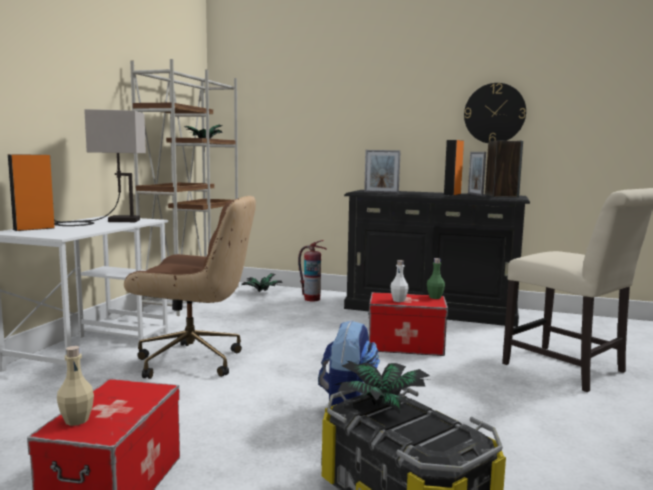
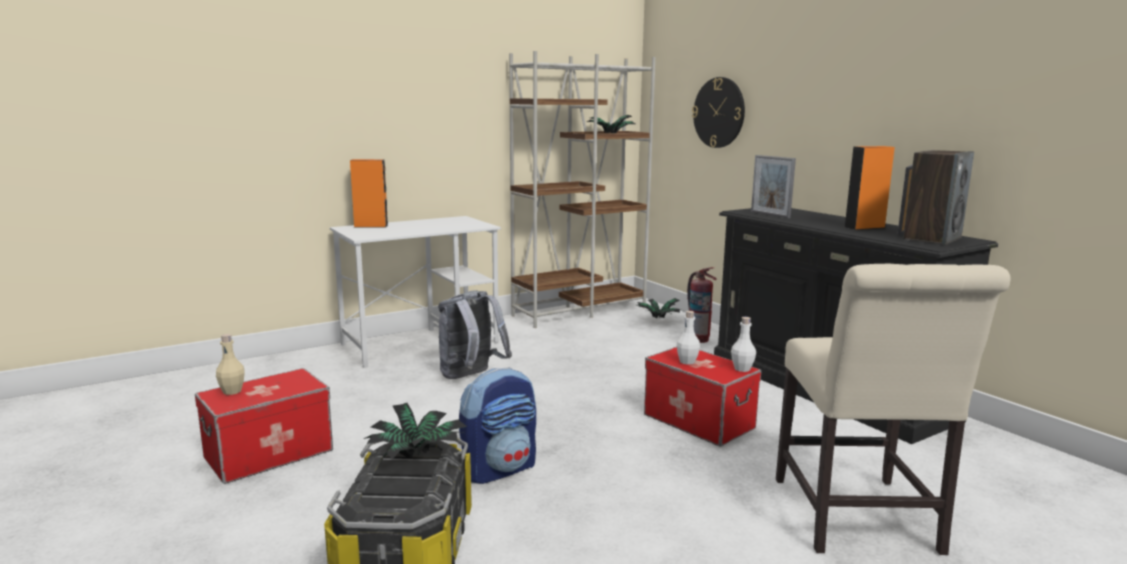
camera: 40 degrees right, 5 degrees up
table lamp [54,109,146,226] -> none
brown office chair [124,196,256,379] -> grey backpack [438,290,512,379]
green bottle [427,258,445,299] -> white bottle [731,317,756,372]
wall clock [464,83,526,143] -> wall clock moved to [692,77,745,148]

